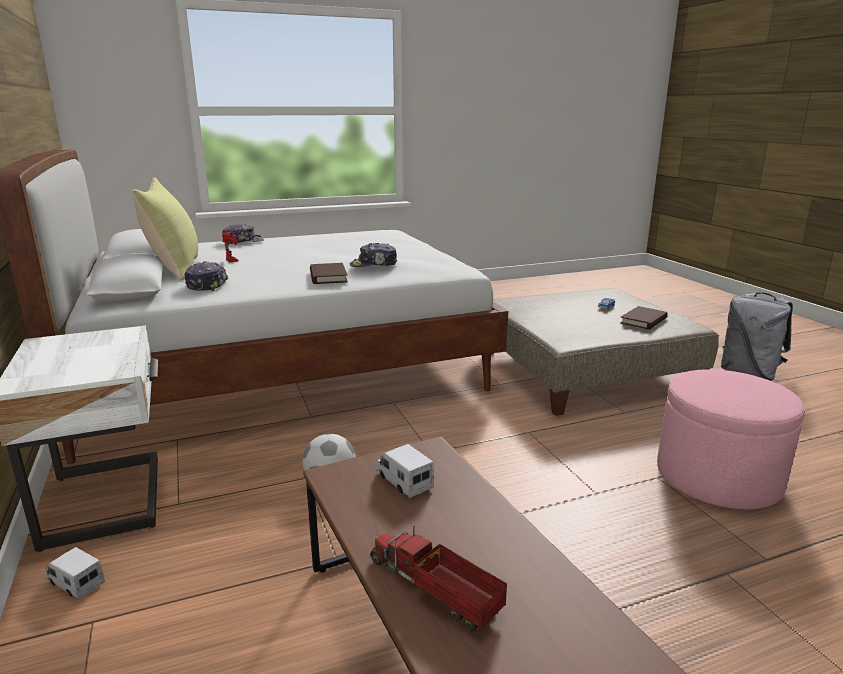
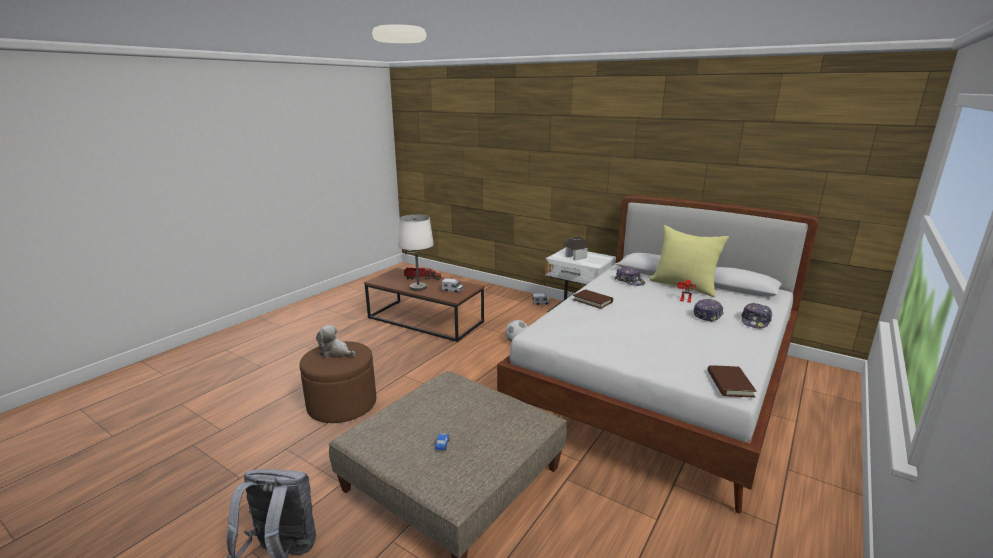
camera: 145 degrees right, 0 degrees up
cap [350,243,397,267] -> cap moved to [693,299,724,322]
brown book [620,306,668,330] -> brown book moved to [708,365,757,398]
pink ottoman [657,369,805,509] -> brown ottoman [299,341,376,423]
none -> plush toy [316,325,356,358]
none -> white table lamp [398,215,434,291]
none -> toy house [563,237,590,261]

